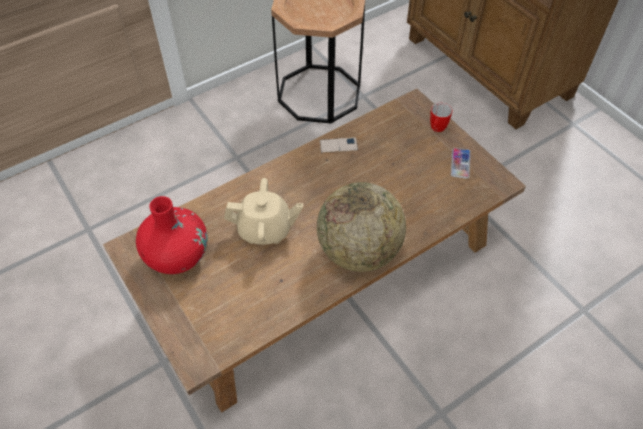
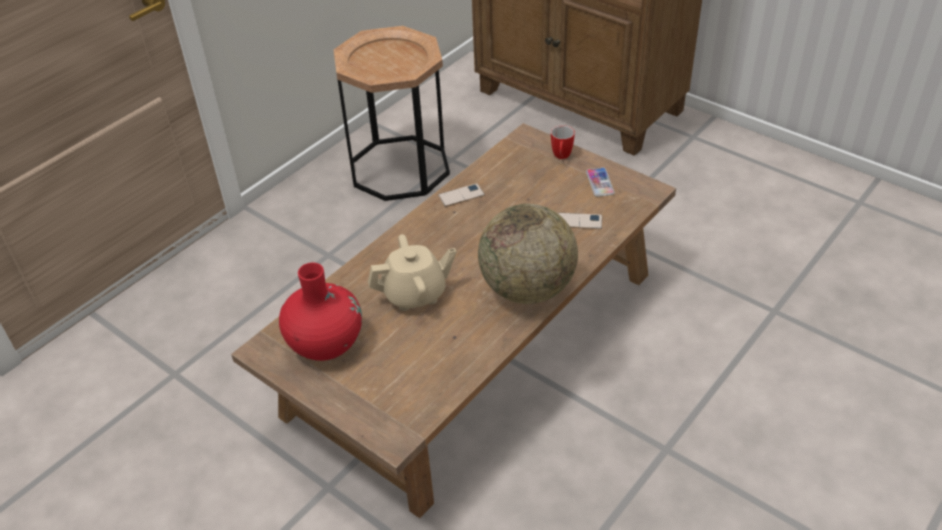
camera: 15 degrees left, 10 degrees down
none -> phone [558,213,602,229]

